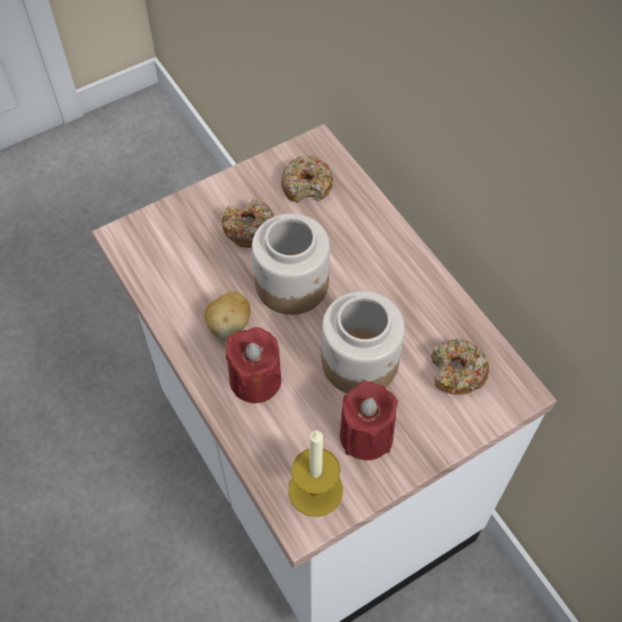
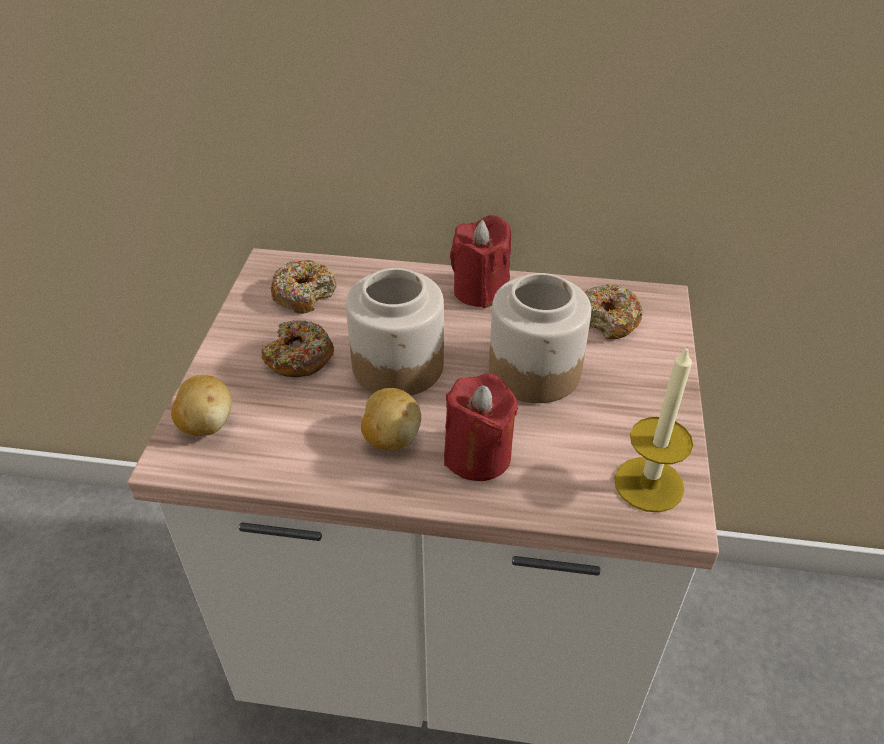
camera: 50 degrees left, 15 degrees down
red candle [340,381,398,460] -> red candle moved to [450,215,511,308]
none -> potato [171,375,232,436]

